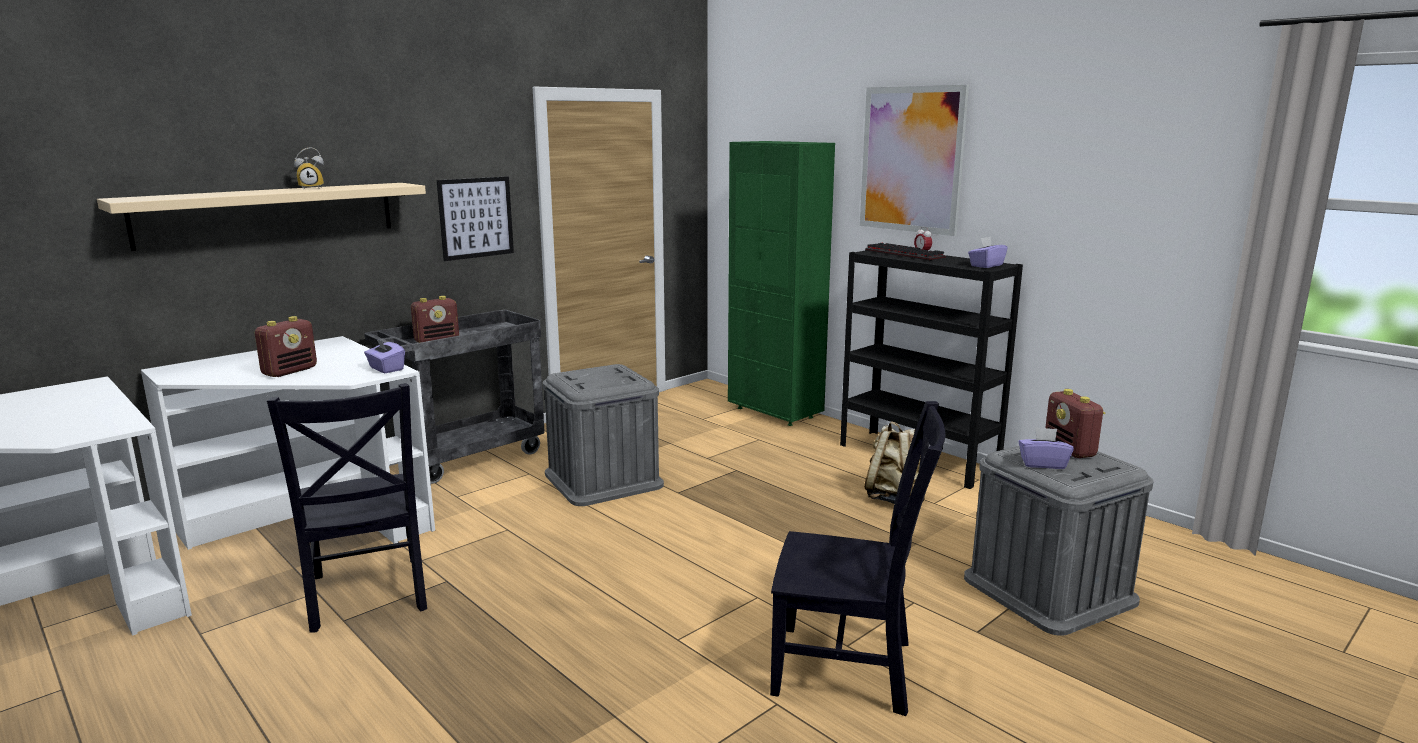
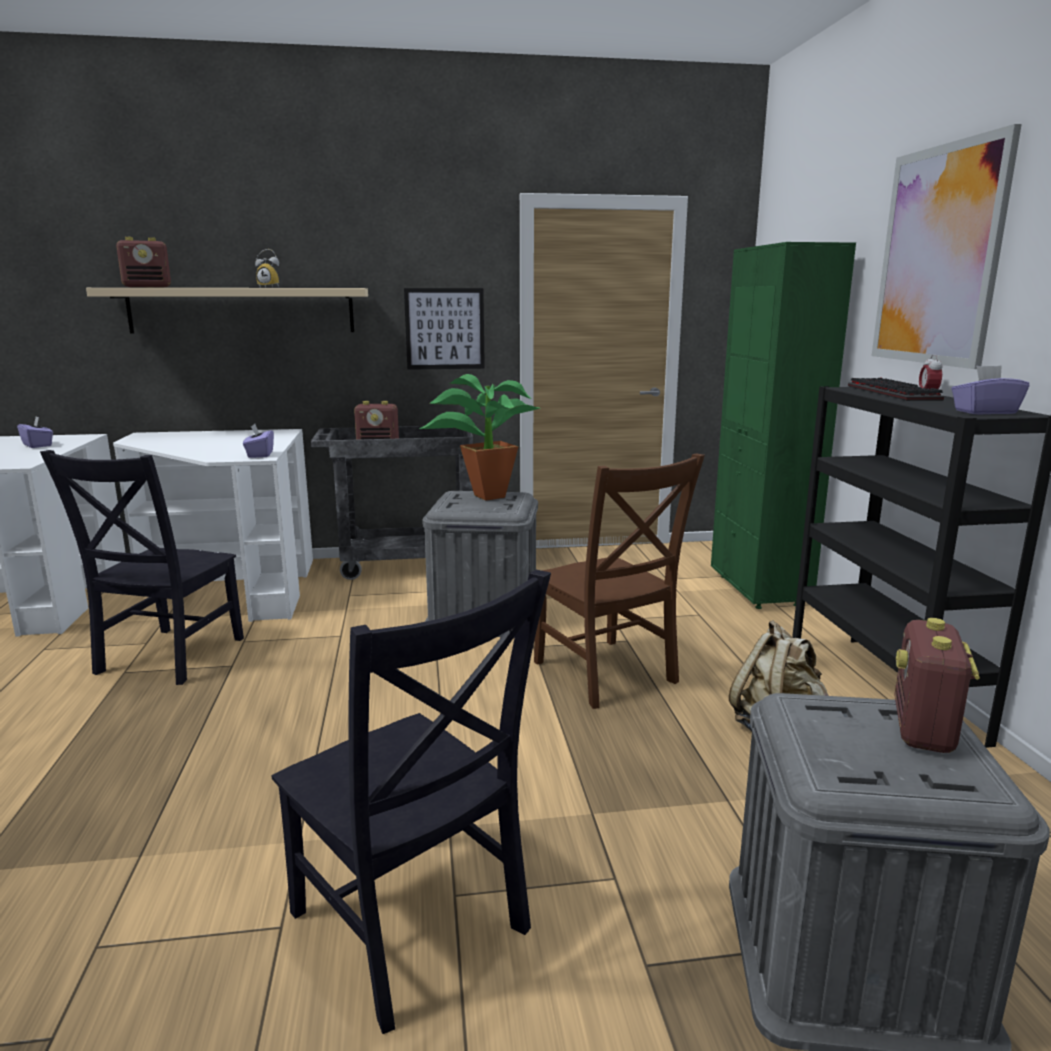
camera: 35 degrees right, 0 degrees up
radio [255,316,317,377] -> radio moved to [116,237,171,288]
purple tissue box [1018,427,1074,469] -> purple tissue box moved to [17,417,53,448]
none -> potted plant [419,374,540,501]
none -> brown chair [534,453,705,709]

